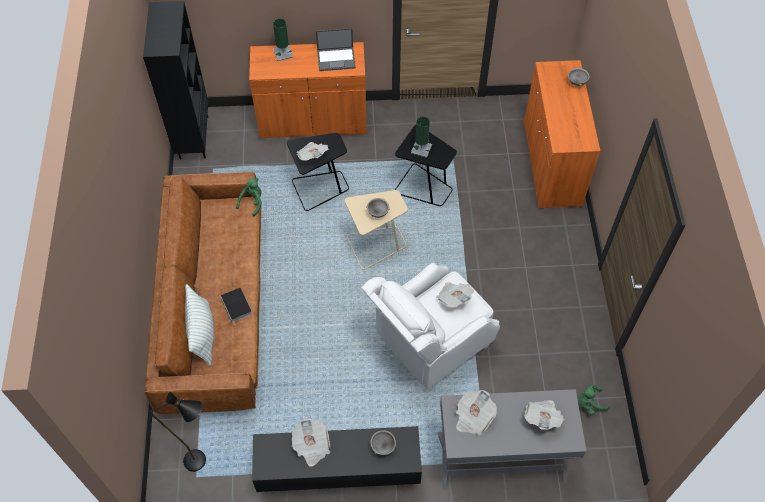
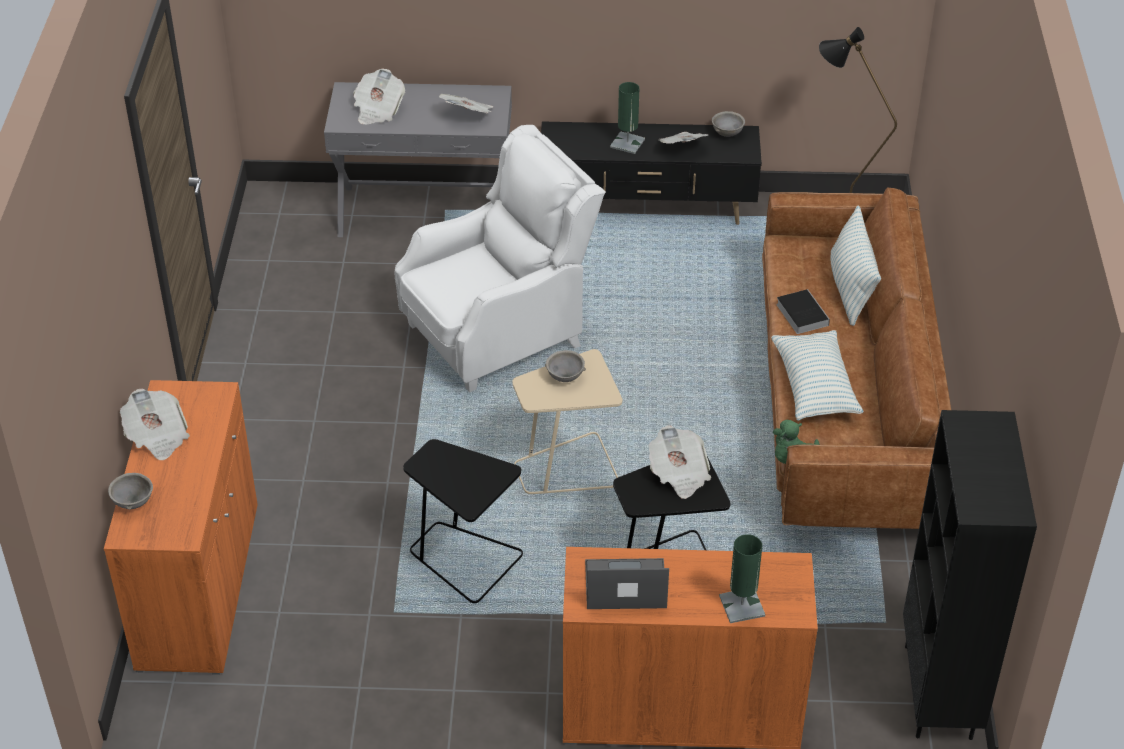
camera: 175 degrees left, 15 degrees down
grey bowl [370,430,396,455] -> grey bowl moved to [712,111,745,137]
green table lamp [411,116,432,158] -> green table lamp moved to [610,82,645,154]
newspaper [436,282,474,308] -> newspaper moved to [120,388,190,460]
green plush toy [578,385,610,416] -> none
none -> pillow [771,330,864,421]

